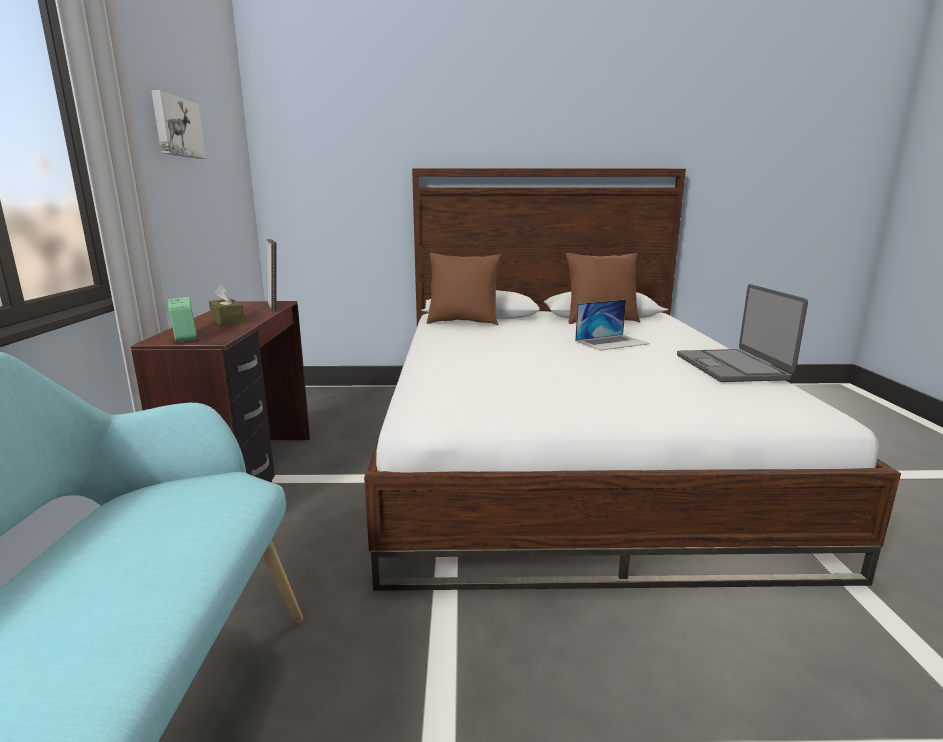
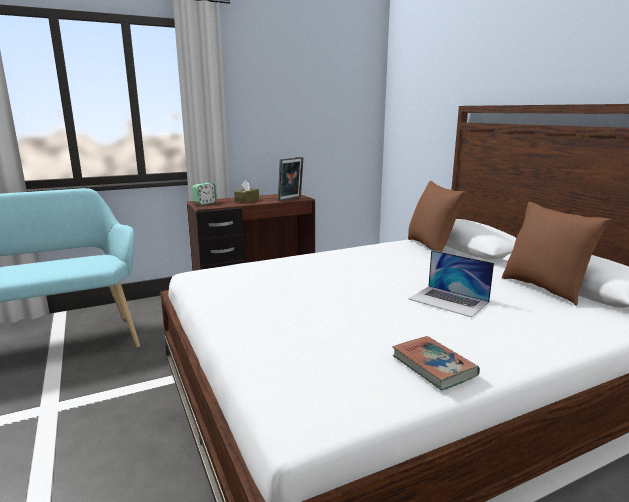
camera: 65 degrees right, 0 degrees up
picture [151,90,206,159] -> none
laptop [677,284,808,382] -> book [393,336,480,391]

